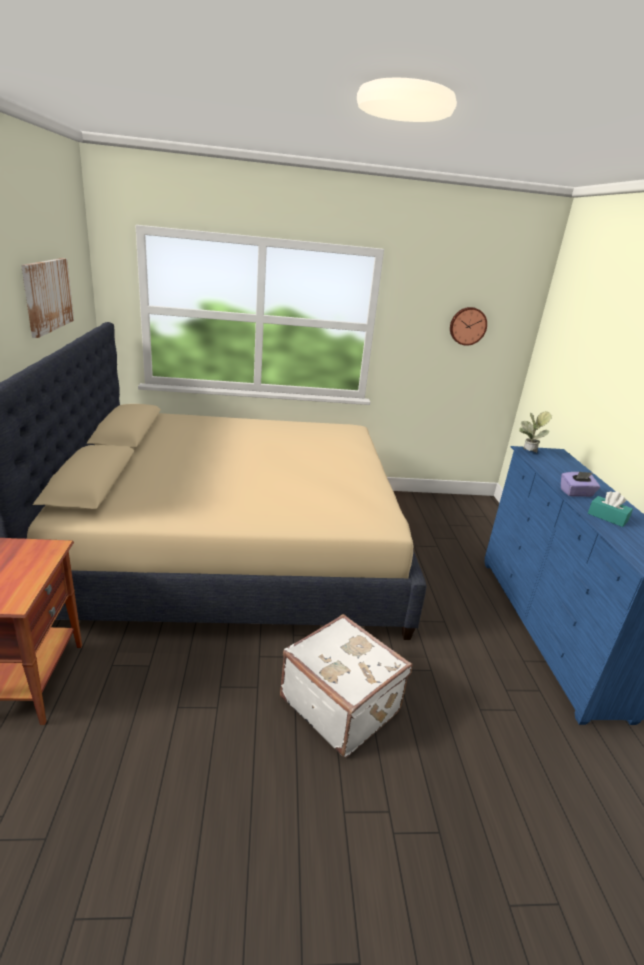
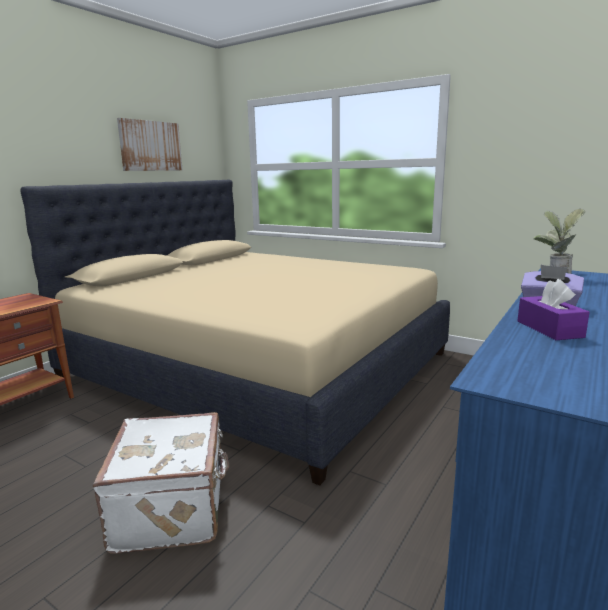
camera: 40 degrees right, 10 degrees down
wall clock [450,307,487,346] -> none
turquoise tissue box [588,491,633,527] -> purple tissue box [517,279,590,340]

